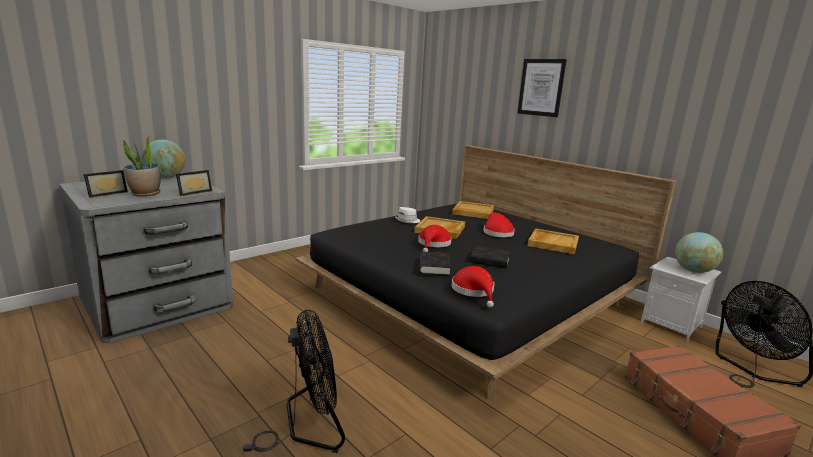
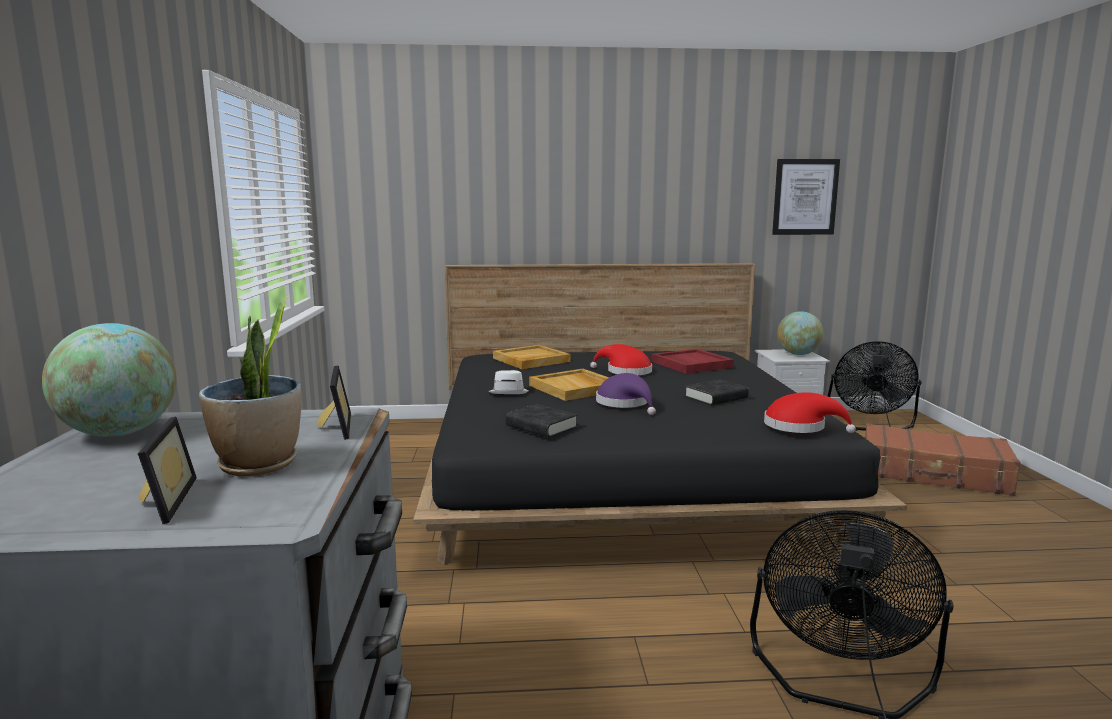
camera: 50 degrees left, 5 degrees down
red hat [418,225,452,252] -> purple hat [596,373,656,415]
black book [420,252,451,276] -> black book moved to [506,404,578,438]
picture [518,59,567,117] -> picture moved to [772,159,840,235]
beige tray [527,228,579,255] -> red tray [651,349,734,374]

